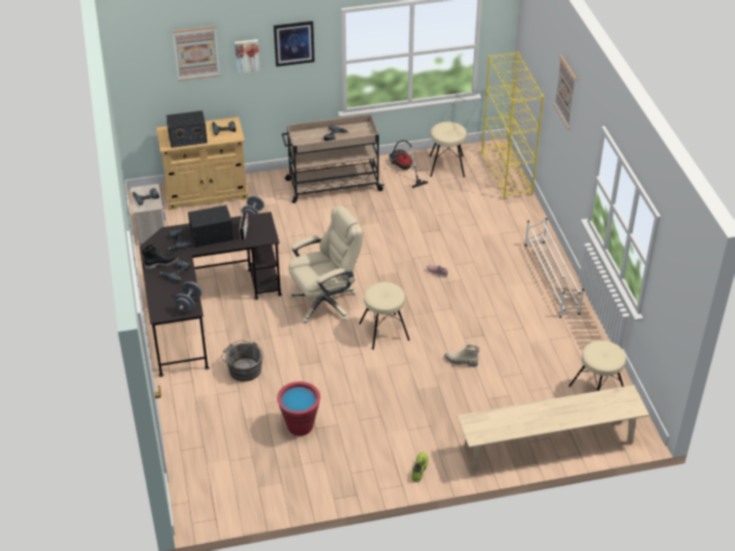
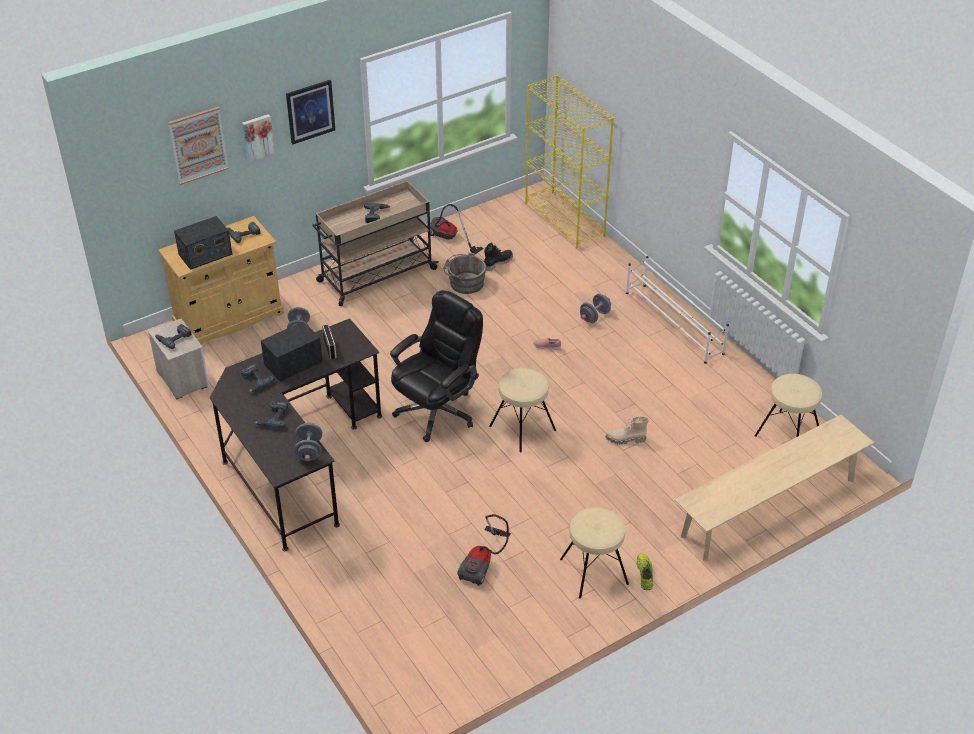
camera: 20 degrees left, 0 degrees up
black boot [142,243,179,270] -> black boot moved to [484,242,513,271]
grey bucket [221,340,263,382] -> grey bucket moved to [443,252,486,294]
red bucket [277,382,321,436] -> vacuum cleaner [457,514,511,586]
beige office chair [288,205,363,323] -> black office chair [390,290,483,442]
beige stool [429,122,466,177] -> beige stool moved to [560,507,629,599]
picture [553,55,577,129] -> none
none -> grey dumbbell [580,294,611,323]

